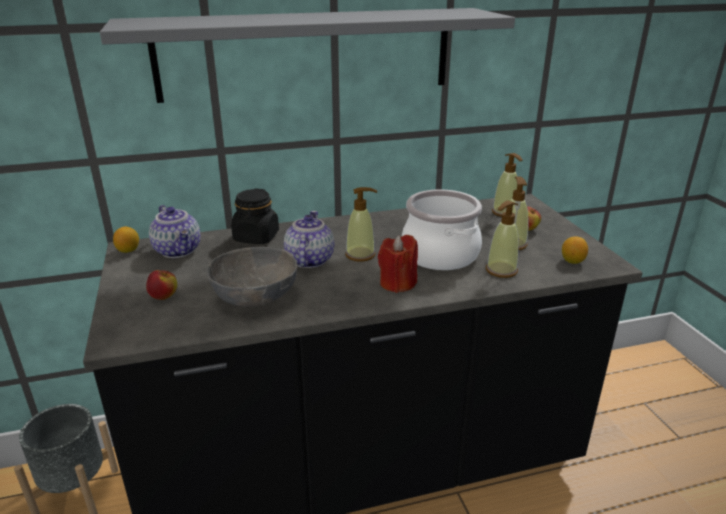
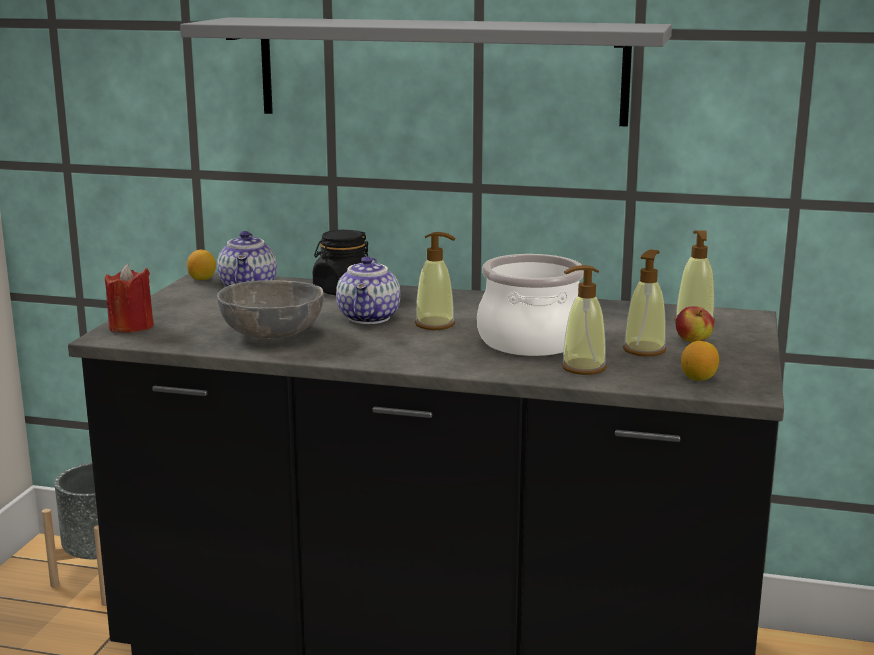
camera: 30 degrees right, 10 degrees down
apple [146,270,177,300] -> none
teapot [284,211,334,268] -> teapot turned 150 degrees clockwise [336,256,400,324]
red candle [378,235,418,293] -> red candle moved to [105,264,154,332]

